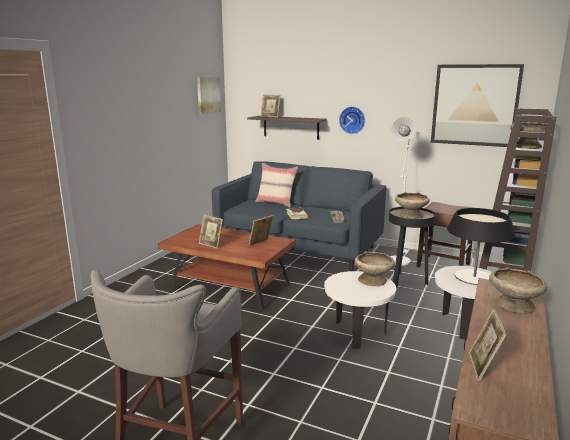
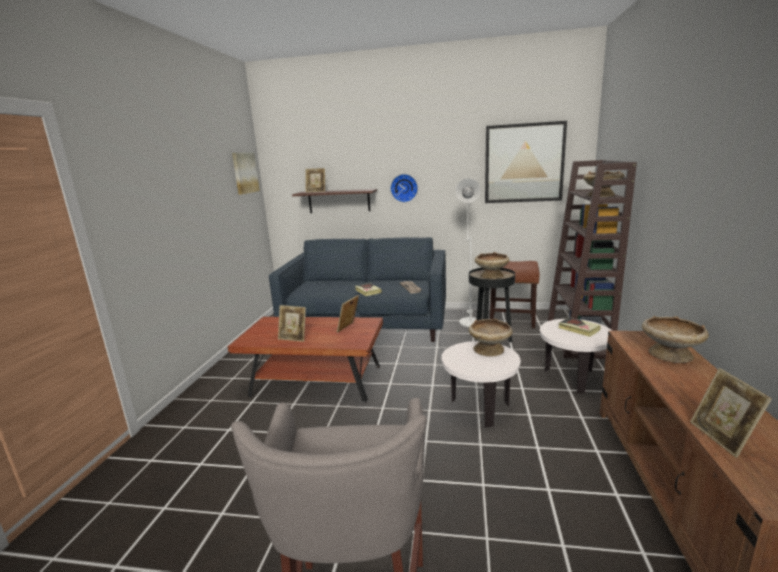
camera: 15 degrees left, 0 degrees up
beige pillow [255,163,298,208] -> none
table lamp [447,208,515,285] -> book [558,317,601,337]

